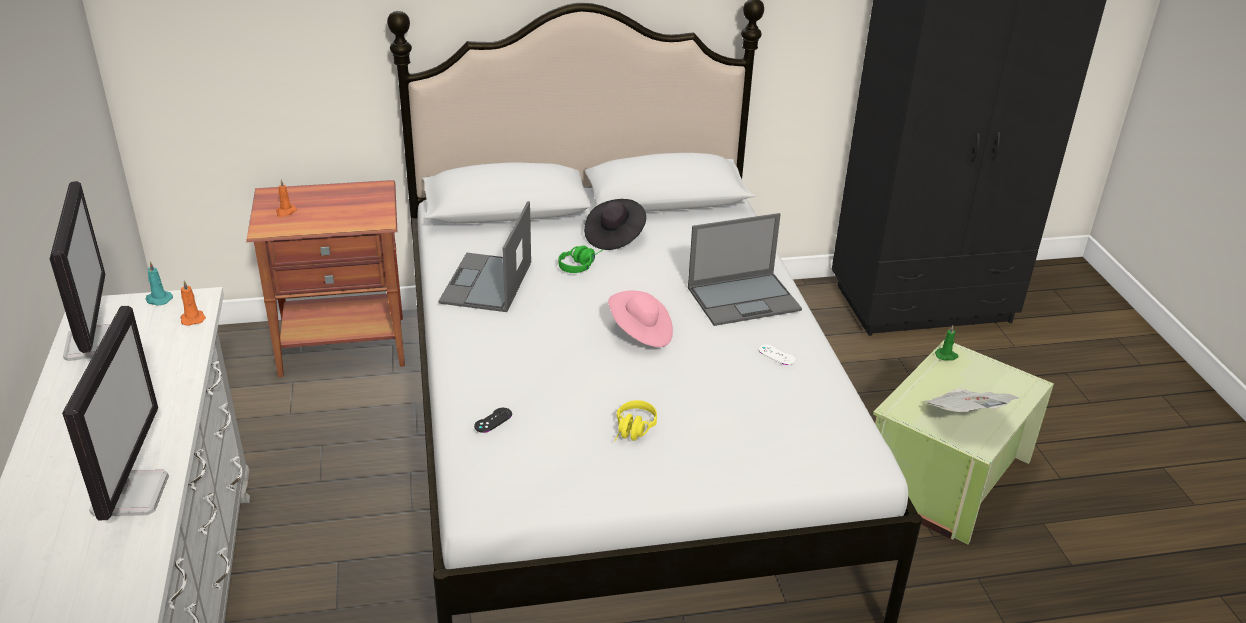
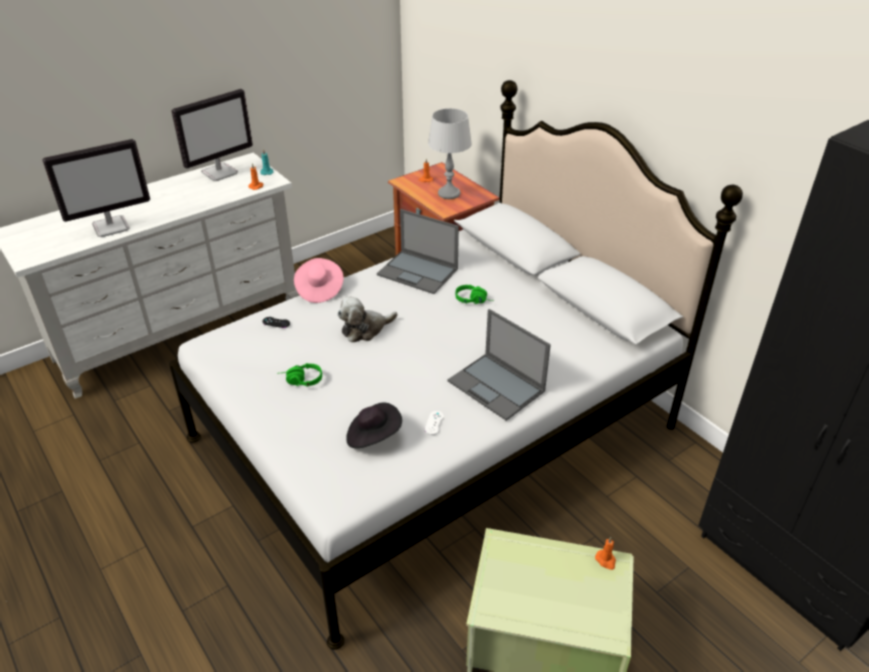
camera: 65 degrees right, 5 degrees up
laptop [438,201,531,312] -> laptop turned 135 degrees counterclockwise [377,209,459,294]
black hat [584,199,646,250] -> black hat moved to [346,403,402,448]
pink hat [608,291,673,347] -> pink hat moved to [294,258,344,303]
yellow headphones [615,400,657,441] -> green headphones [277,363,322,386]
newspaper [923,389,1019,412] -> none
green candle [935,325,959,361] -> orange candle [595,537,616,570]
none -> plush toy [337,296,398,342]
none -> grey table lamp [428,108,472,199]

